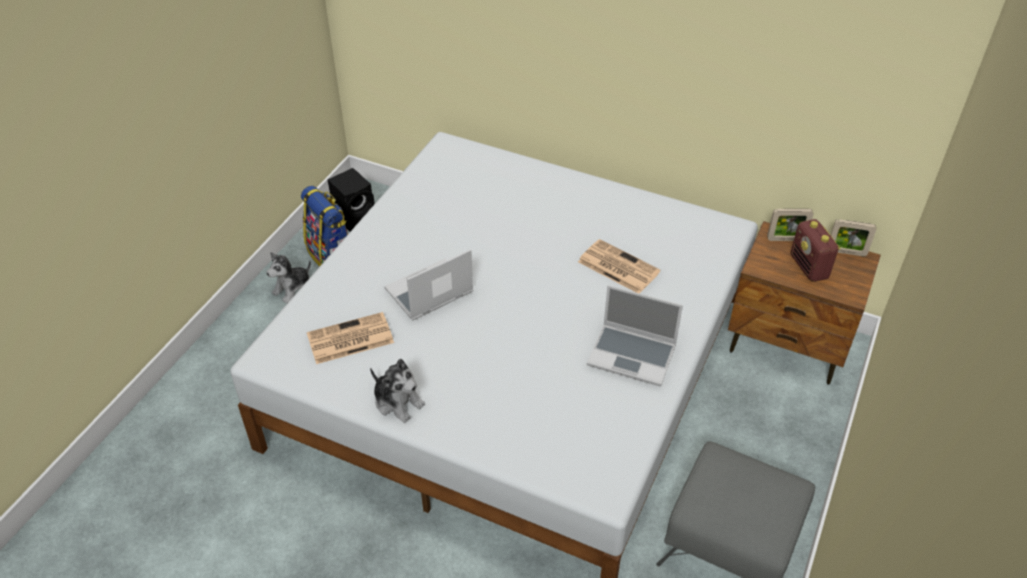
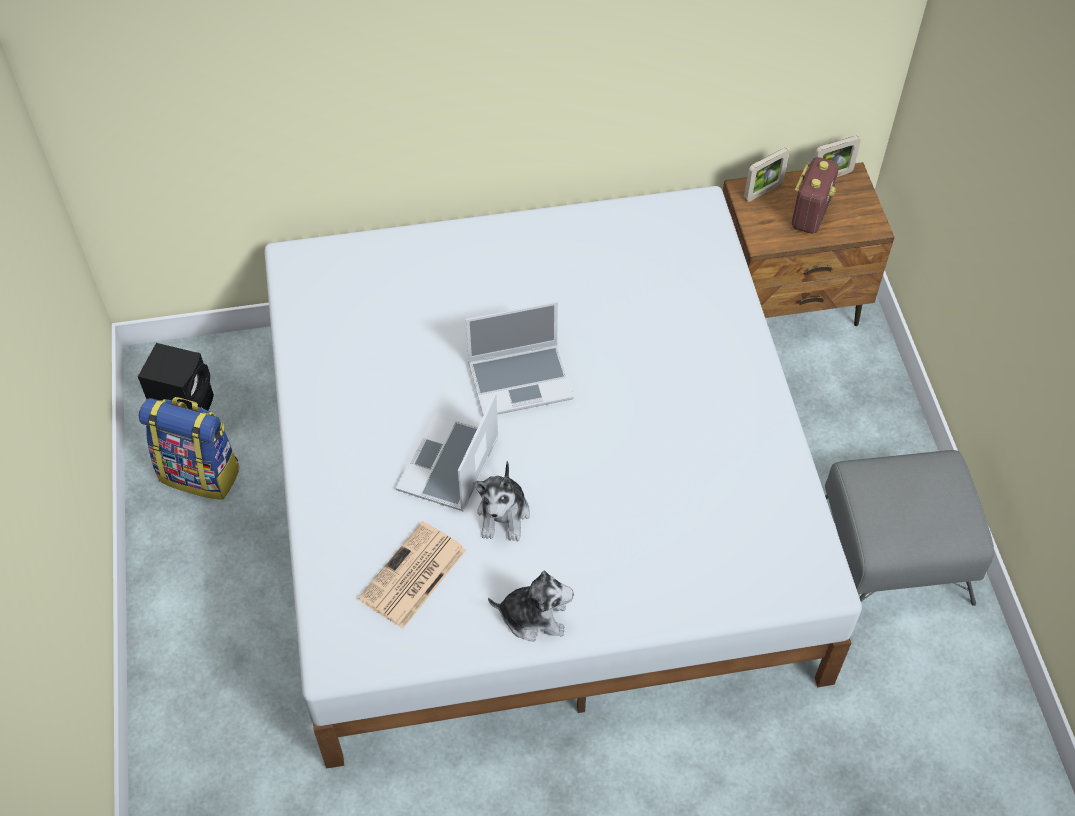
camera: 35 degrees left, 10 degrees up
plush toy [266,252,311,304] -> plush toy moved to [473,461,530,541]
newspaper [578,239,661,294] -> none
laptop [587,285,683,386] -> laptop moved to [466,302,574,416]
radio [791,219,840,282] -> radio turned 105 degrees counterclockwise [792,157,839,234]

